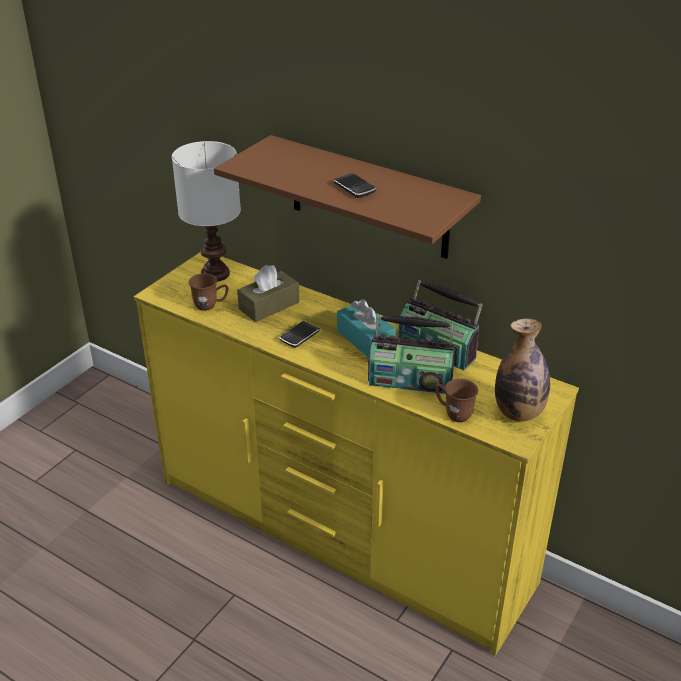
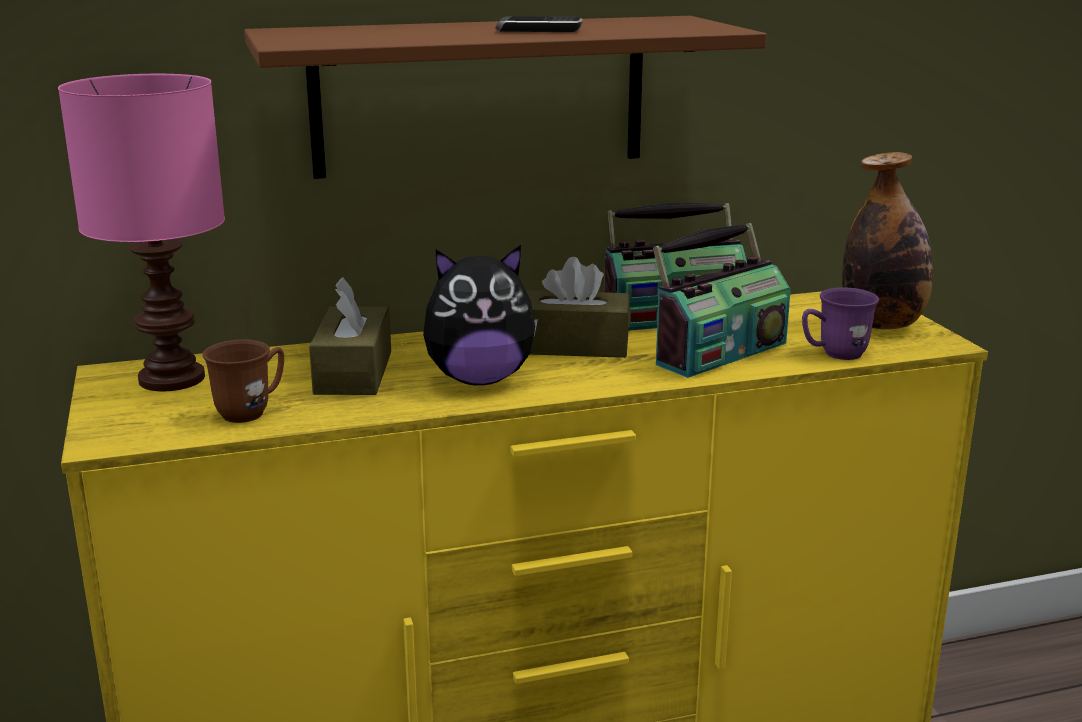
camera: 50 degrees left, 15 degrees down
white table lamp [172,141,241,282] -> pink table lamp [58,74,225,391]
phone [279,321,320,348] -> plush toy [423,245,538,385]
turquoise tissue box [337,299,396,358] -> brown tissue box [526,257,630,358]
brown mug [435,379,478,422] -> purple mug [802,287,879,360]

